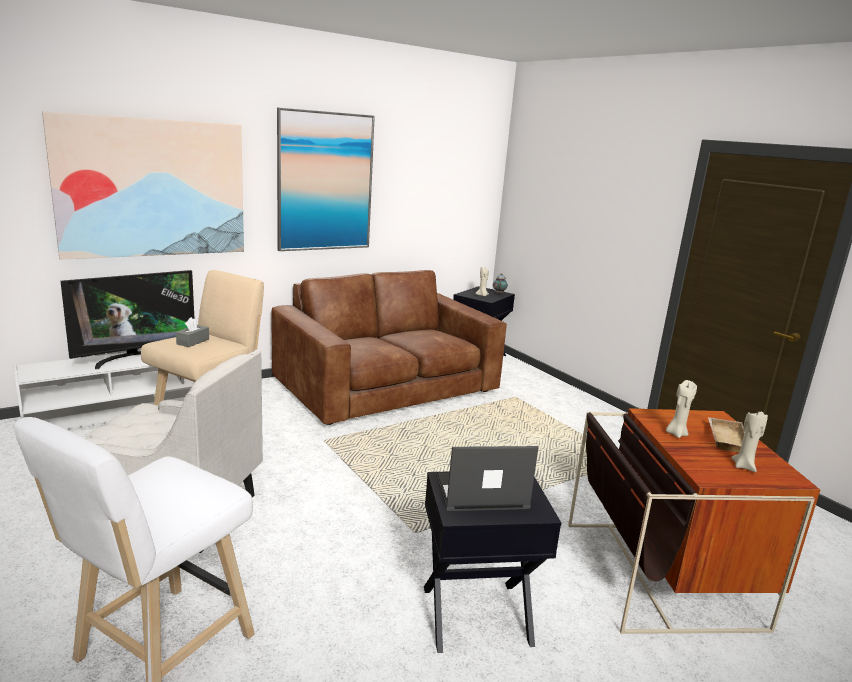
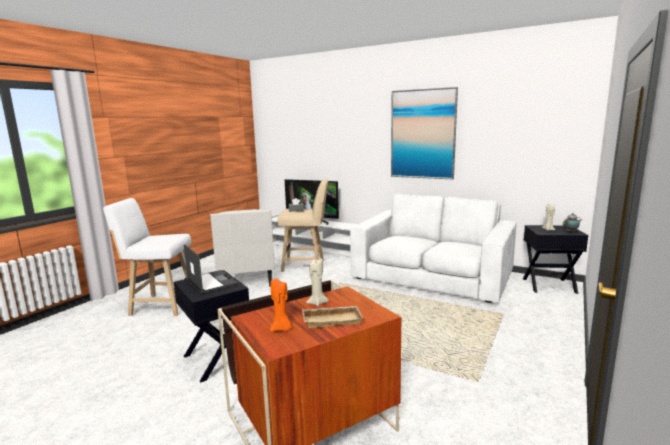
camera: 65 degrees right, 5 degrees down
picture [42,112,244,260] -> none
brown sofa [272,270,507,425] -> white sofa [350,194,516,303]
beige candle [731,410,768,472] -> orange candle [270,278,292,332]

